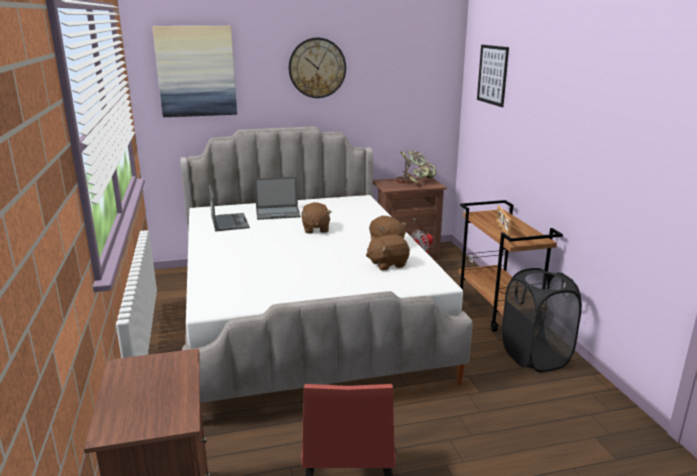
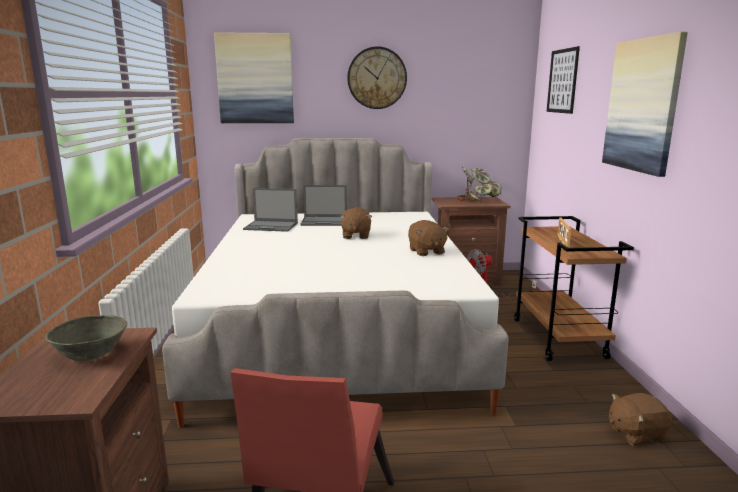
camera: 10 degrees right, 5 degrees down
laptop [209,185,250,232] -> laptop turned 105 degrees clockwise [243,188,298,232]
brown plush toy [366,235,410,270] -> brown plush toy moved to [609,393,672,446]
black laundry basket [502,268,582,372] -> none
none -> grey bowl [45,315,128,361]
none -> picture [602,32,688,177]

